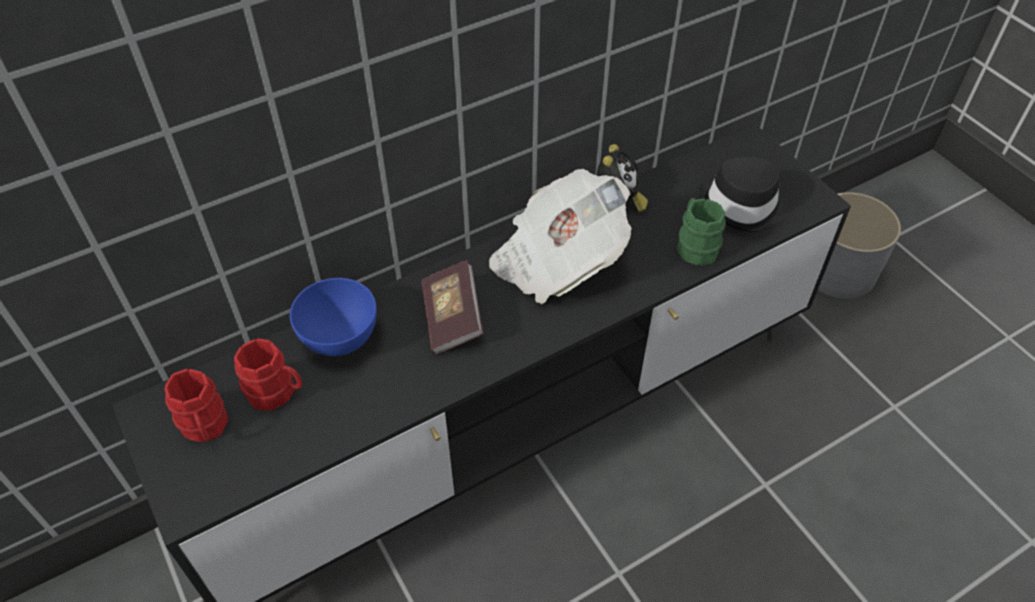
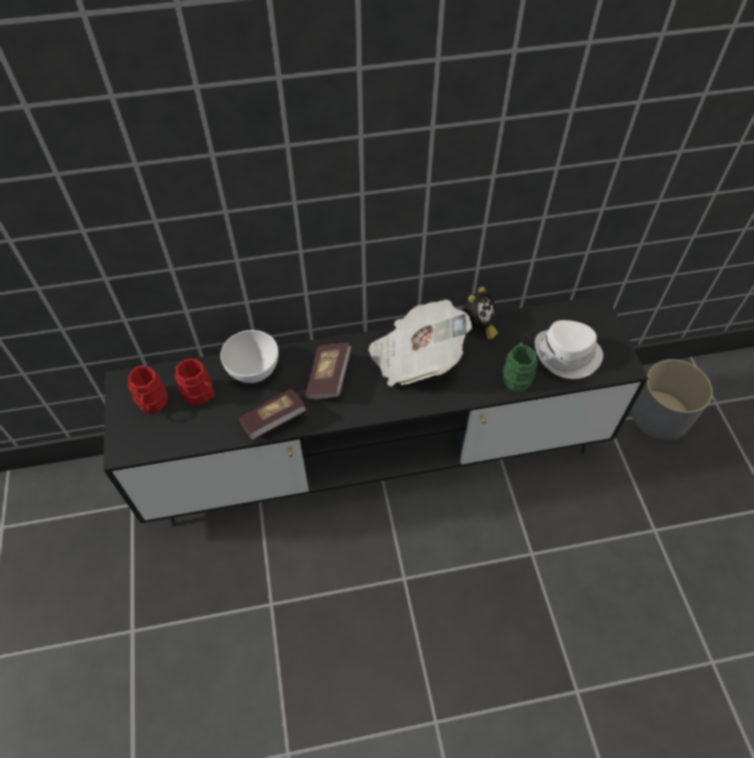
camera: 20 degrees right, 5 degrees up
blue bowl [290,278,377,356] -> white bowl [220,330,278,383]
black hat [699,157,789,232] -> white hat [535,320,603,379]
none -> book [238,389,307,440]

